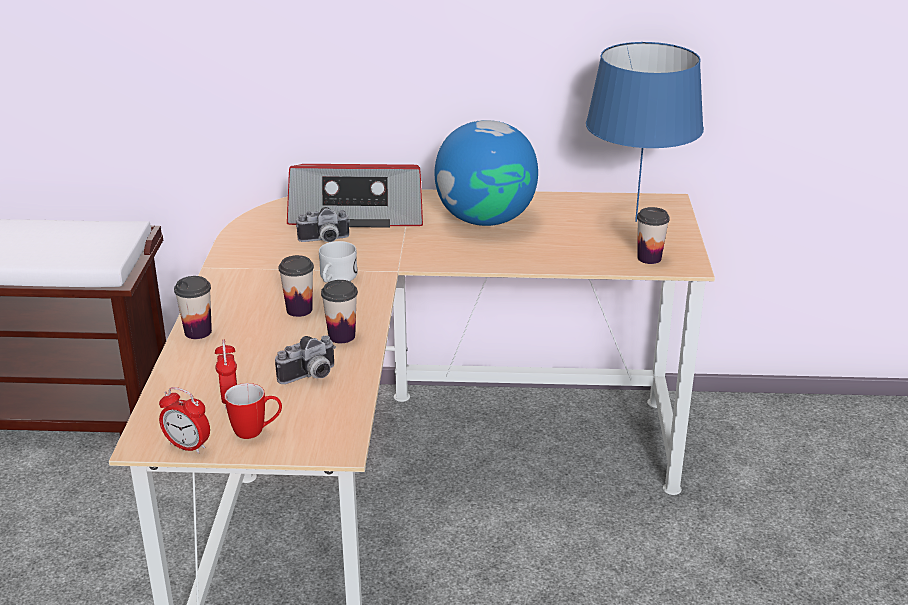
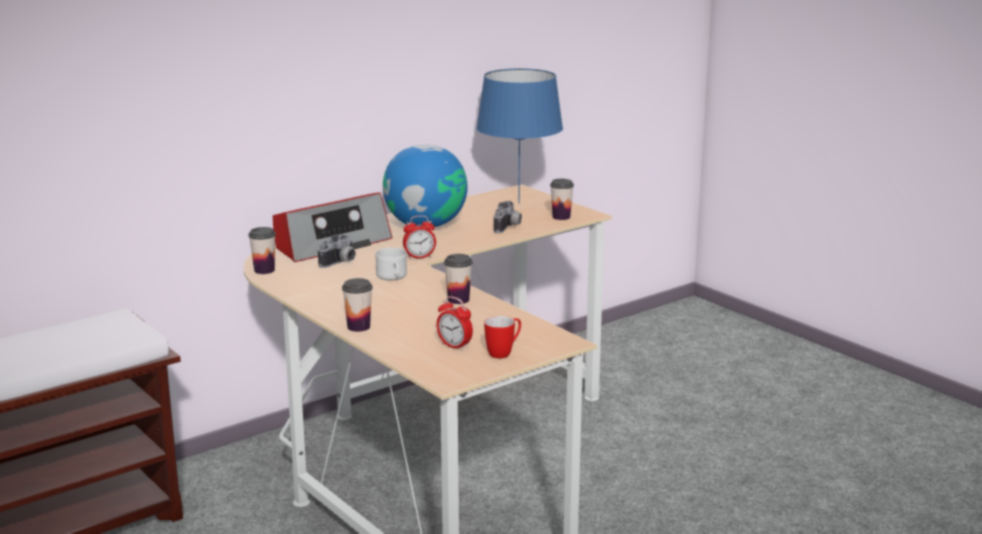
camera: 40 degrees left, 10 degrees down
alarm clock [159,387,210,454] -> alarm clock moved to [403,215,436,260]
camera [275,335,336,384] -> camera moved to [494,201,522,233]
cup [279,255,314,317] -> cup moved to [248,227,276,274]

